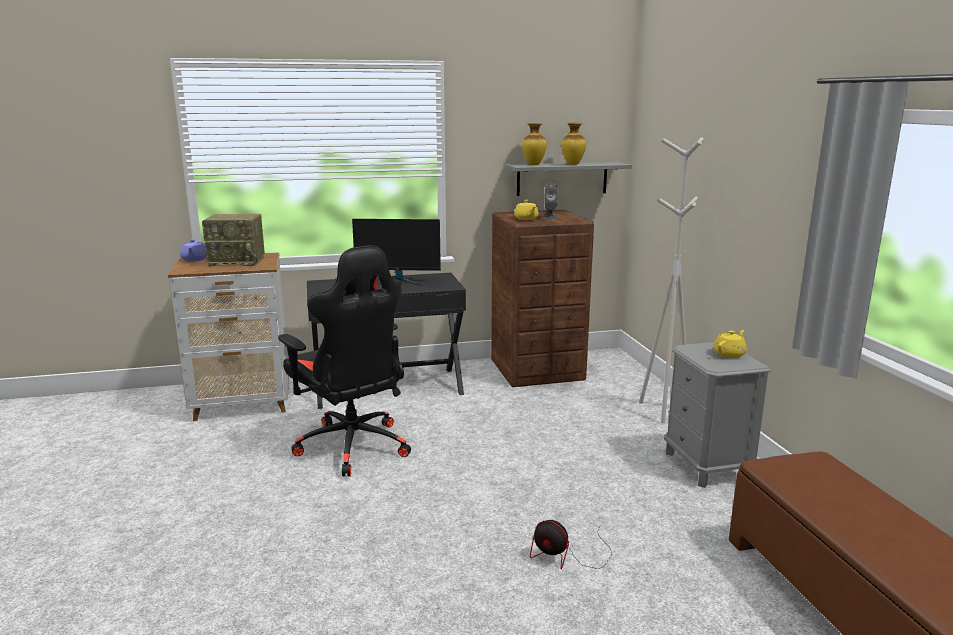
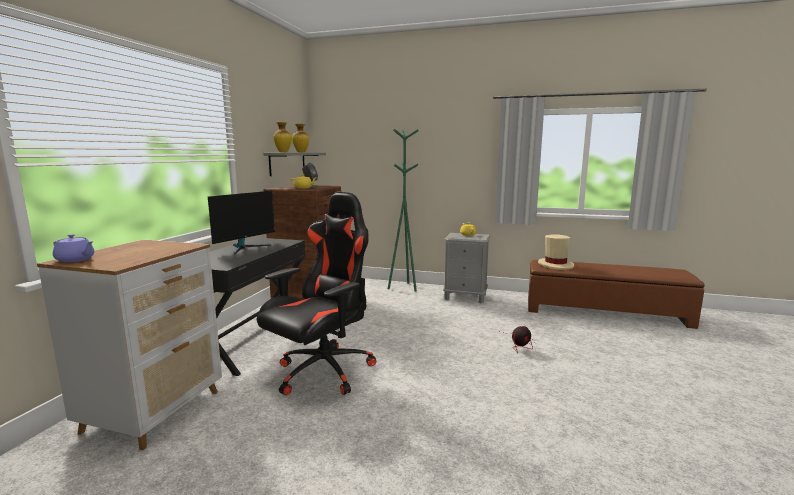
camera: 60 degrees left, 5 degrees down
radio [202,214,265,266] -> none
black office chair [278,245,411,476] -> black office chair turned 45 degrees counterclockwise [257,192,376,395]
grey clothes rack [639,137,704,423] -> green clothes rack [388,129,419,292]
none -> beige hat [538,234,574,270]

